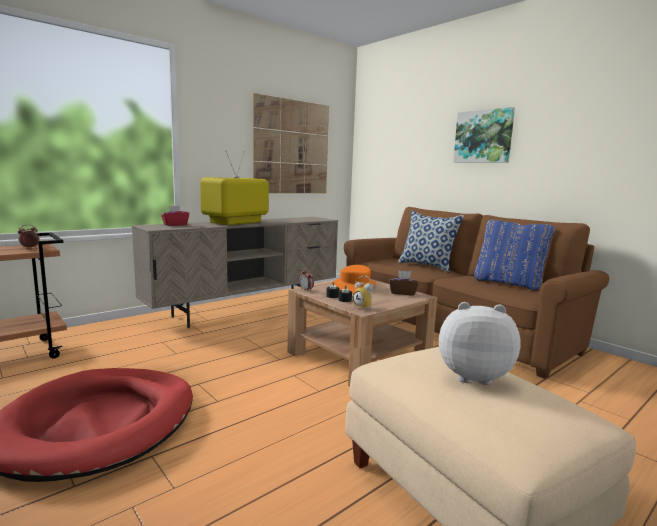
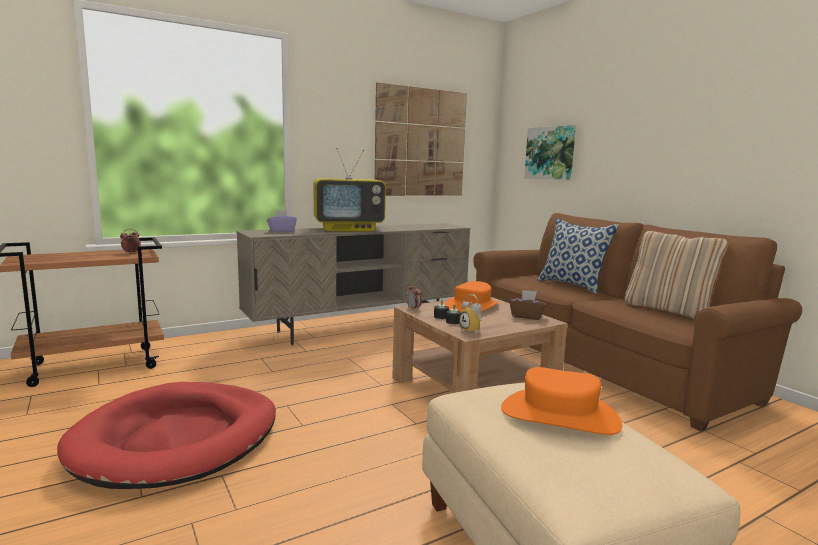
camera: 10 degrees right, 0 degrees up
red tissue box [161,206,189,226] -> purple tissue box [267,210,297,232]
television [200,151,269,225] -> television turned 150 degrees counterclockwise [314,148,386,231]
plush toy [439,302,521,385] -> orange hat [501,367,622,435]
picture [453,107,515,163] -> picture moved to [524,125,576,181]
blue pillow [474,219,555,291] -> beige pillow [625,230,729,320]

